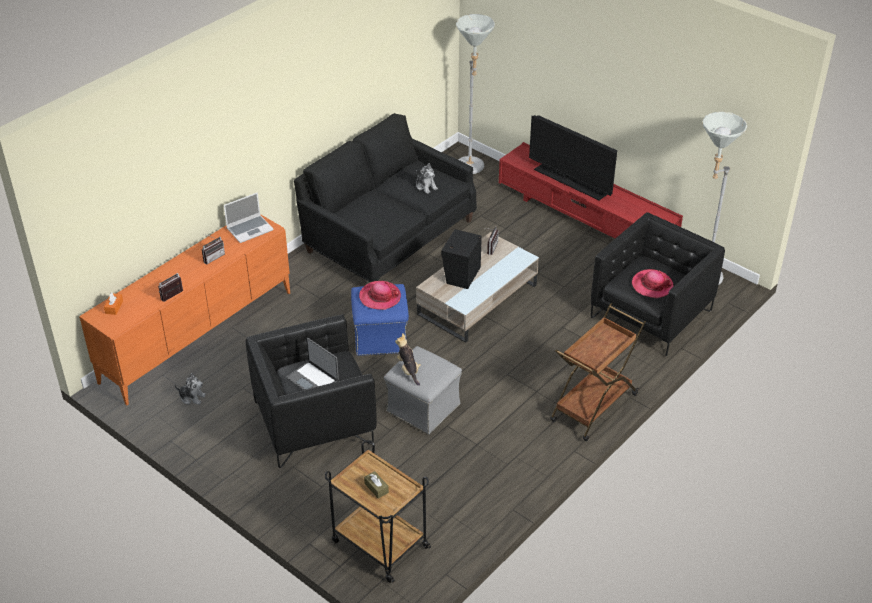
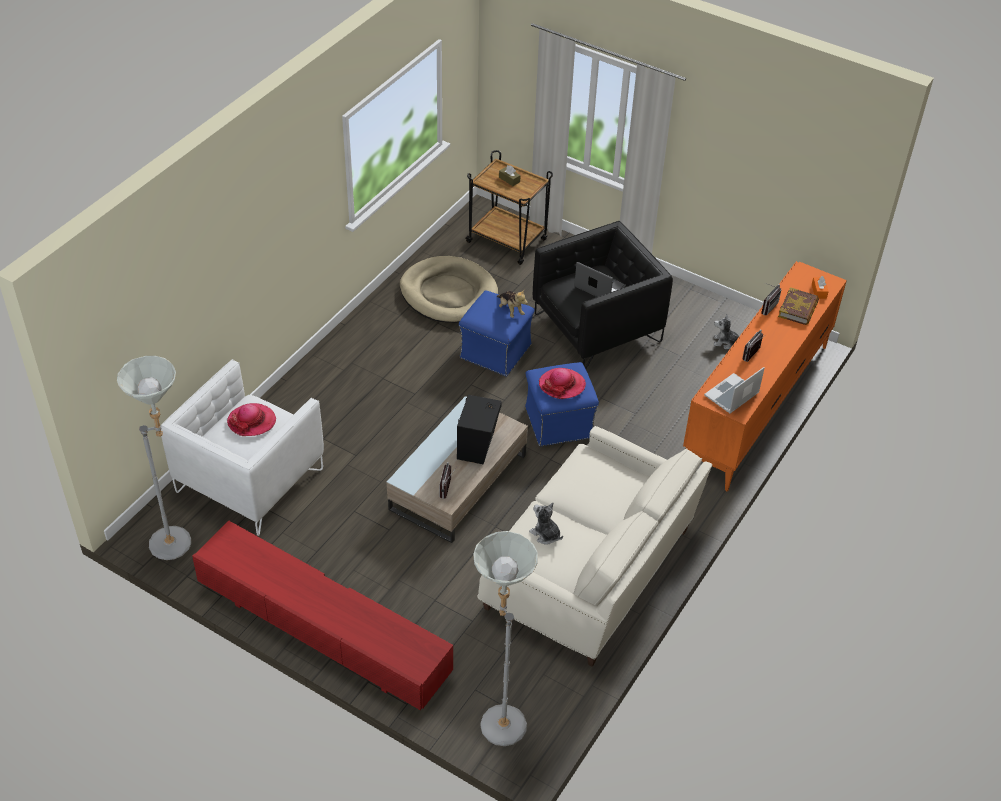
camera: 170 degrees right, 5 degrees up
black sofa [294,113,477,282] -> white sofa [478,426,712,667]
grey ottoman [384,346,462,434] -> blue ottoman [459,290,535,376]
television [529,115,617,200] -> none
brown cart [550,303,646,441] -> none
black armchair [591,212,725,357] -> white armchair [161,359,324,536]
none -> beige dog bed [400,256,498,323]
none -> book [778,287,819,325]

